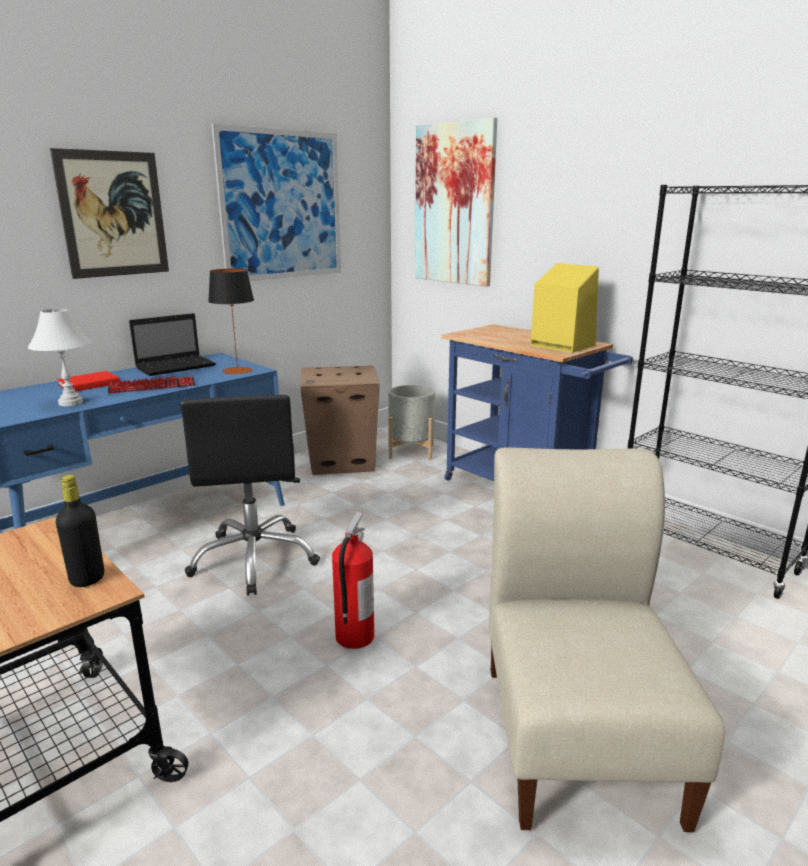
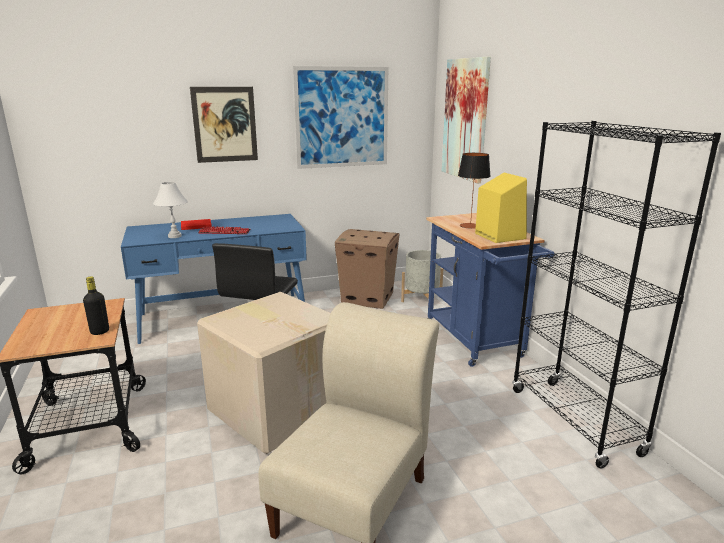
camera: 25 degrees right, 0 degrees up
laptop [129,313,216,376] -> none
table lamp [208,269,254,374] -> table lamp moved to [458,153,491,229]
fire extinguisher [332,512,374,649] -> cardboard box [197,292,331,454]

